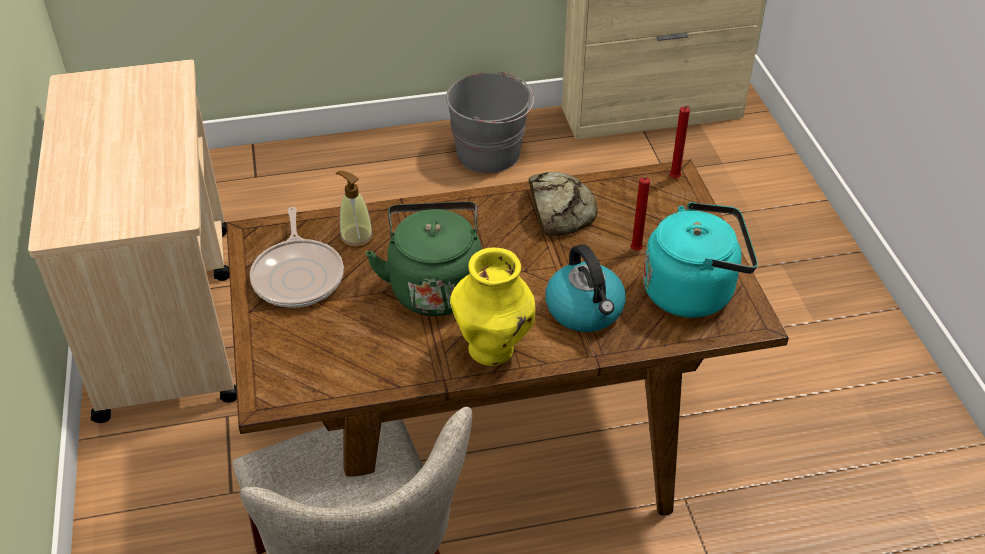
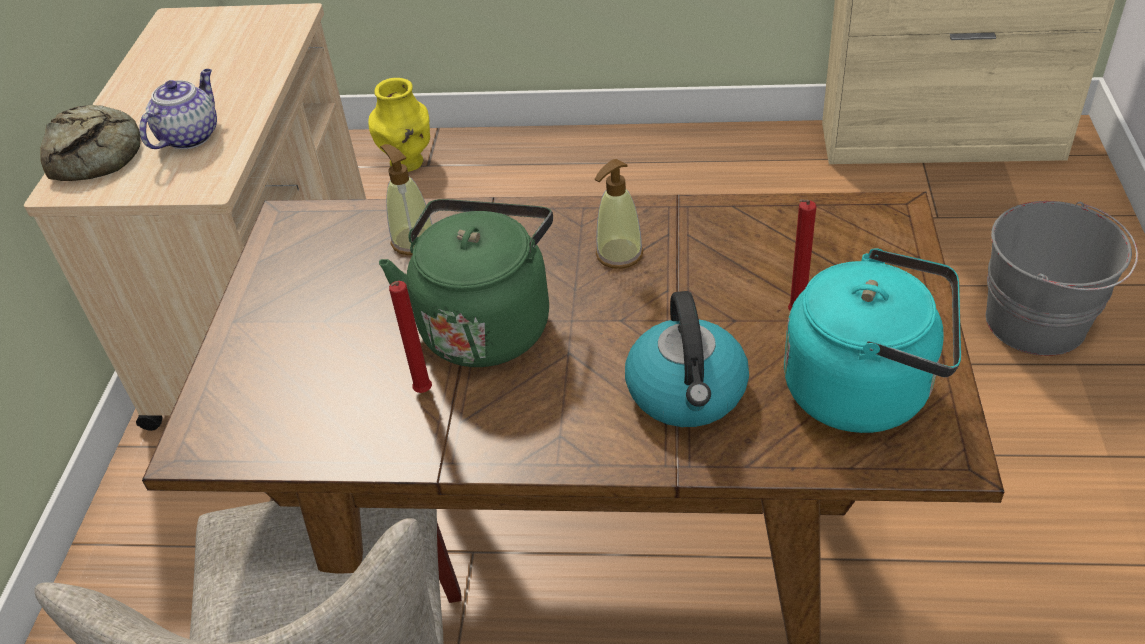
camera: 20 degrees right, 0 degrees up
frying pan [250,207,344,308] -> none
grey bucket [446,71,534,173] -> grey bucket moved to [986,201,1138,356]
yellow vase [450,247,536,366] -> yellow vase moved to [368,78,430,172]
bread [529,172,598,236] -> bread moved to [40,105,141,181]
red candle [670,105,690,178] -> red candle moved to [389,281,432,393]
none -> teapot [139,69,217,149]
none -> soap dispenser [595,159,643,269]

